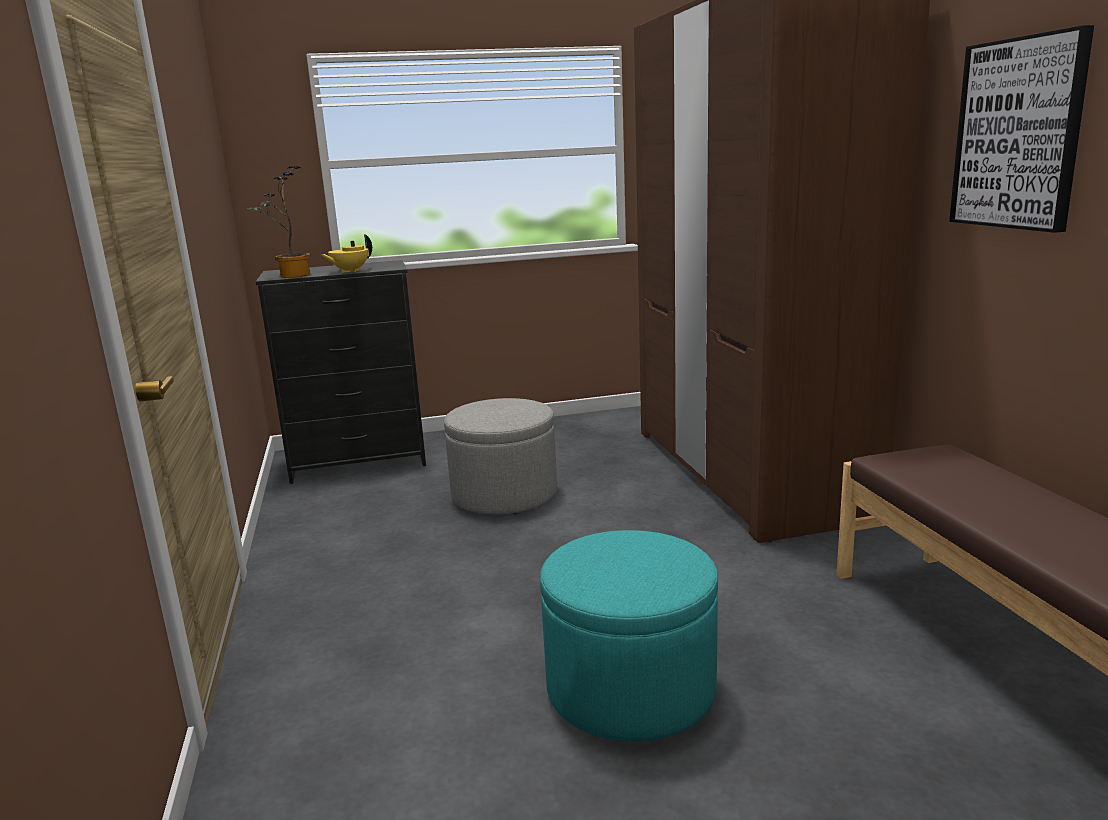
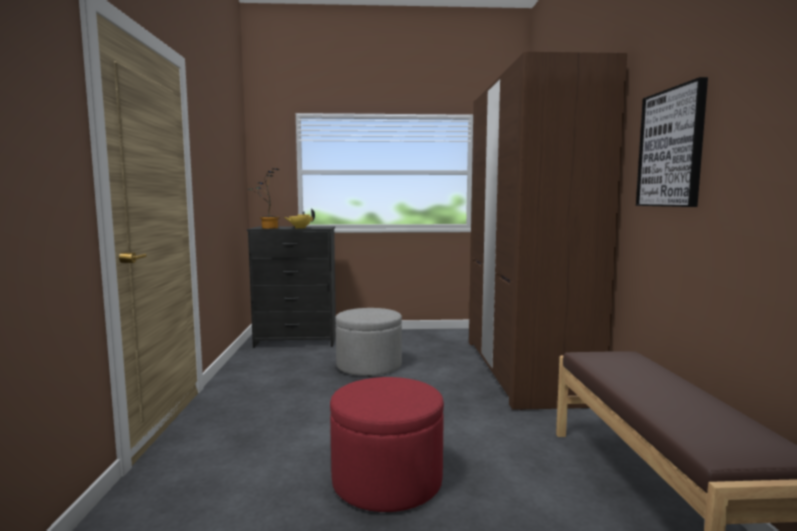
camera: 10 degrees right, 10 degrees down
turquoise ottoman [540,530,718,742] -> red ottoman [330,377,444,512]

